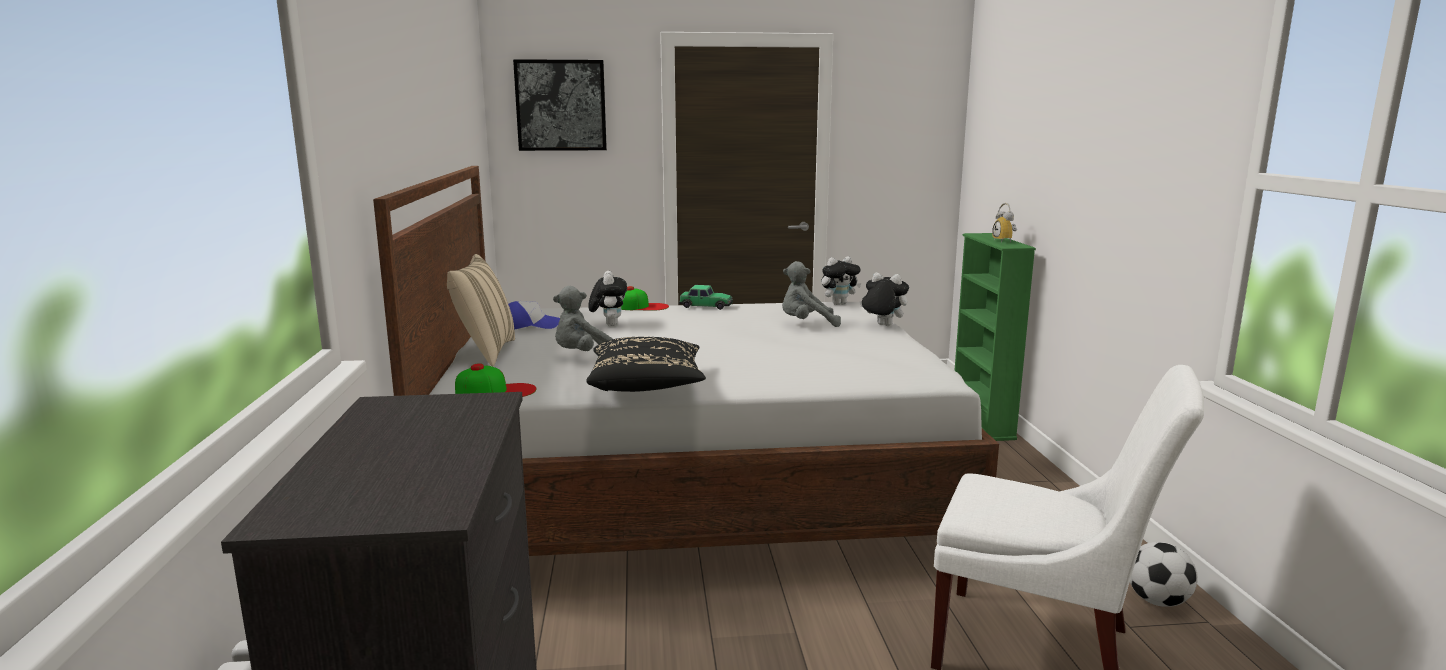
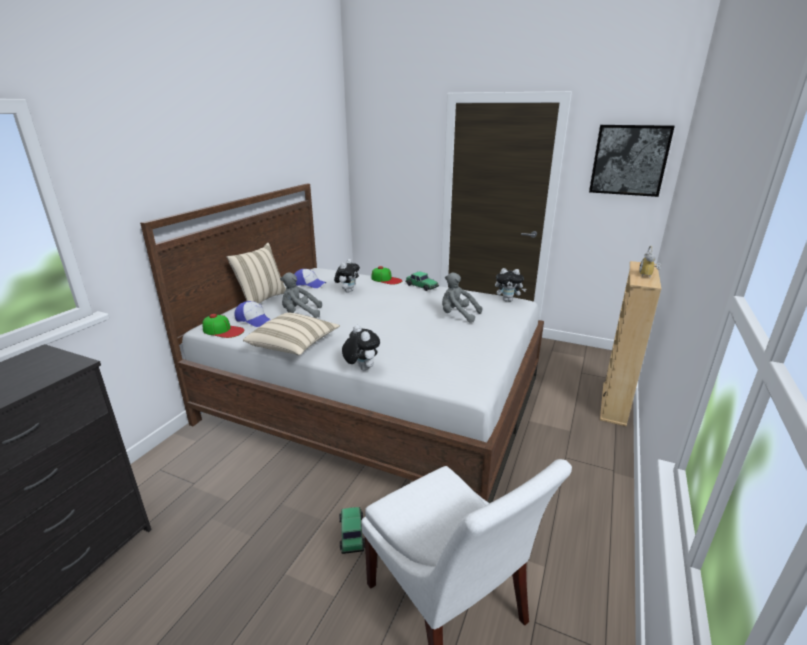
camera: 30 degrees right, 10 degrees up
picture [513,59,607,151] -> picture moved to [589,125,675,197]
black pillow [586,337,706,392] -> beige pillow [243,312,340,355]
plush toy [859,273,909,326] -> plush toy moved to [342,325,380,371]
green bookcase [954,233,1036,441] -> beige bookcase [600,261,661,426]
football [1130,542,1198,607] -> none
none -> cap [234,301,271,327]
none -> toy car [339,507,365,554]

